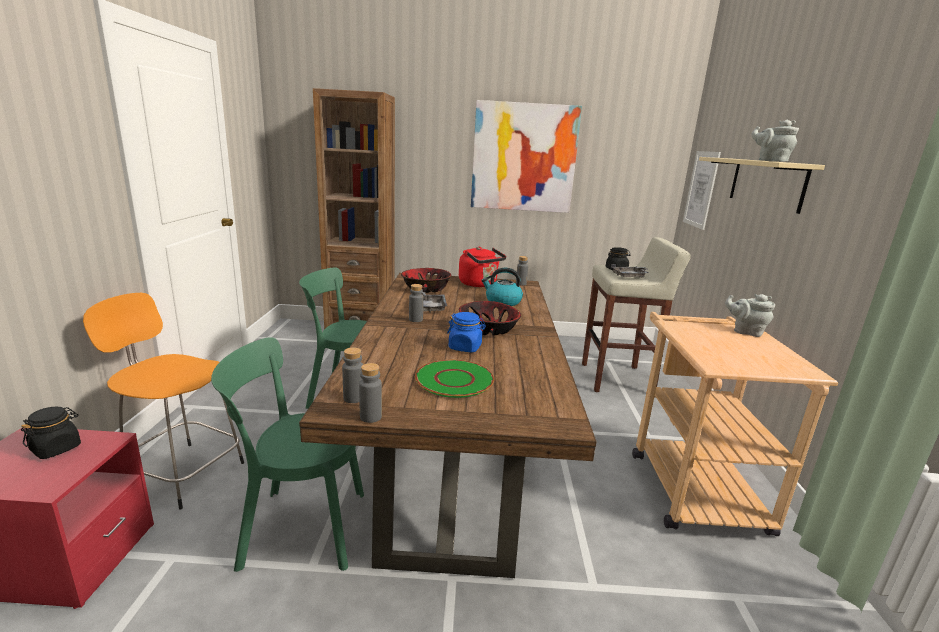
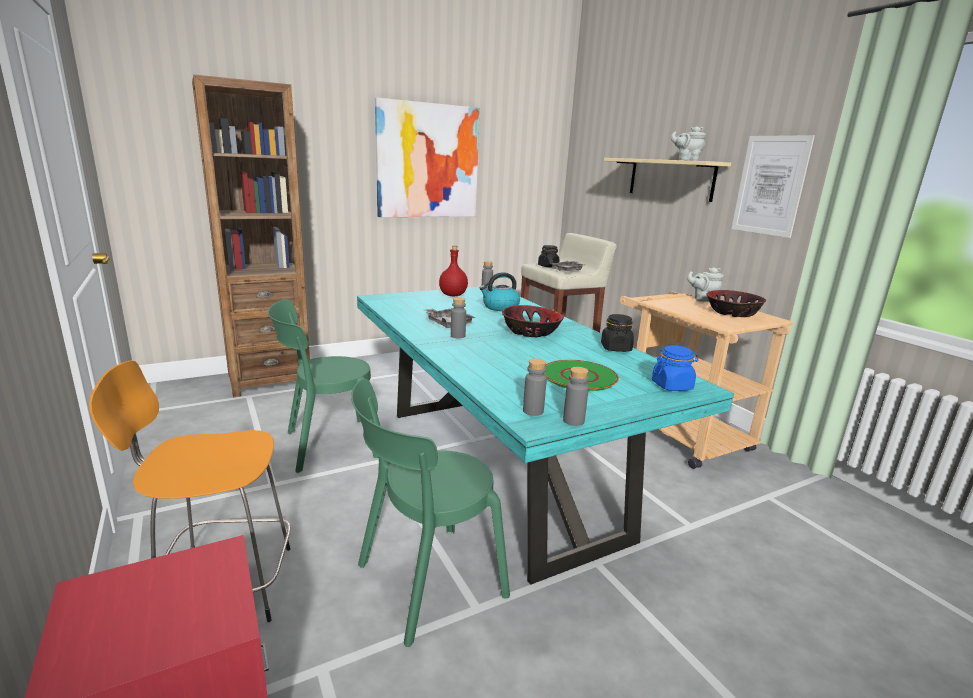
camera: 30 degrees left, 0 degrees up
black jar [21,406,81,459] -> black jar moved to [601,314,634,352]
brown dining table [299,273,597,578] -> turquoise dining table [357,286,734,585]
bowl [401,268,451,293] -> bowl moved to [706,290,766,317]
blue jar [447,312,486,352] -> blue jar moved to [652,345,698,391]
red kettle [459,247,506,287] -> red bottle [439,245,468,296]
picture [683,151,721,230] -> picture moved to [732,135,815,238]

